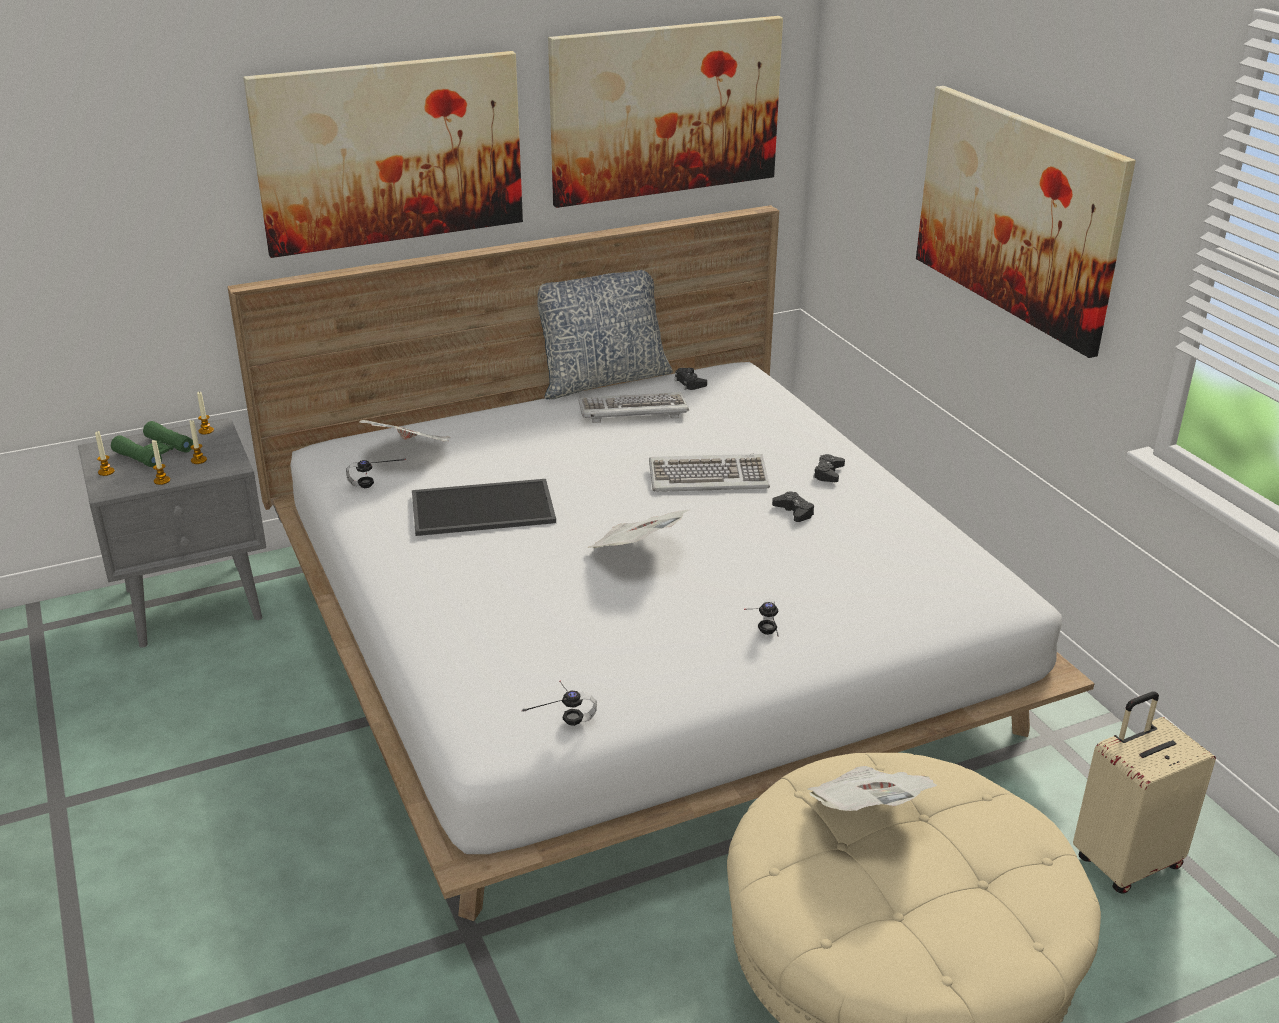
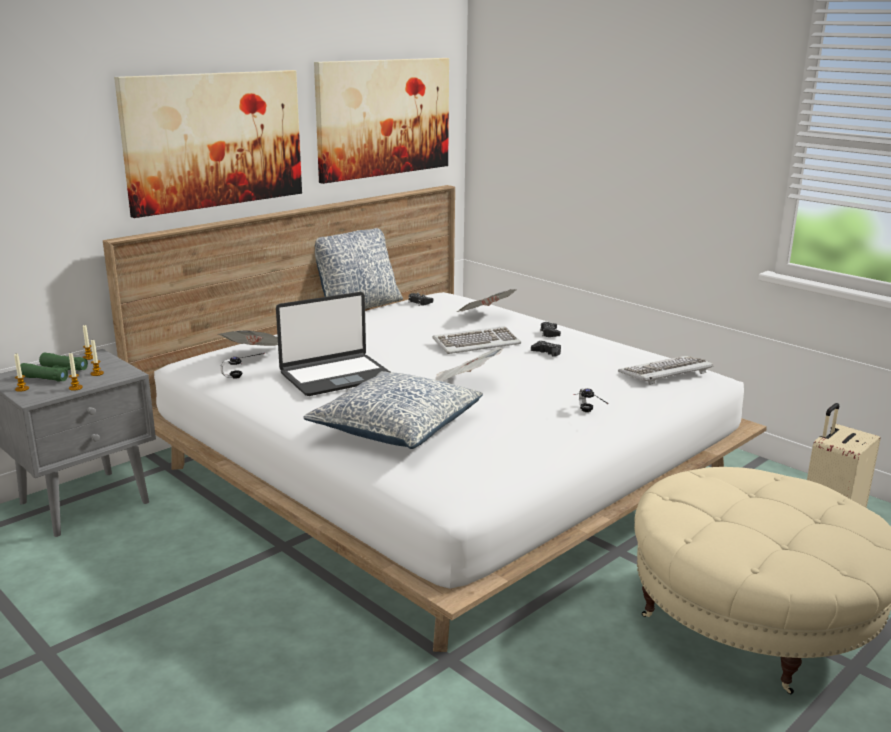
camera: 20 degrees left, 10 degrees down
tray [412,479,556,536] -> laptop [276,292,392,396]
headphones [522,681,597,726] -> none
keyboard [578,392,689,423] -> keyboard moved to [618,356,713,385]
newspaper [807,766,937,811] -> newspaper moved to [456,289,517,312]
picture [916,86,1136,358] -> none
none -> pillow [303,371,483,449]

